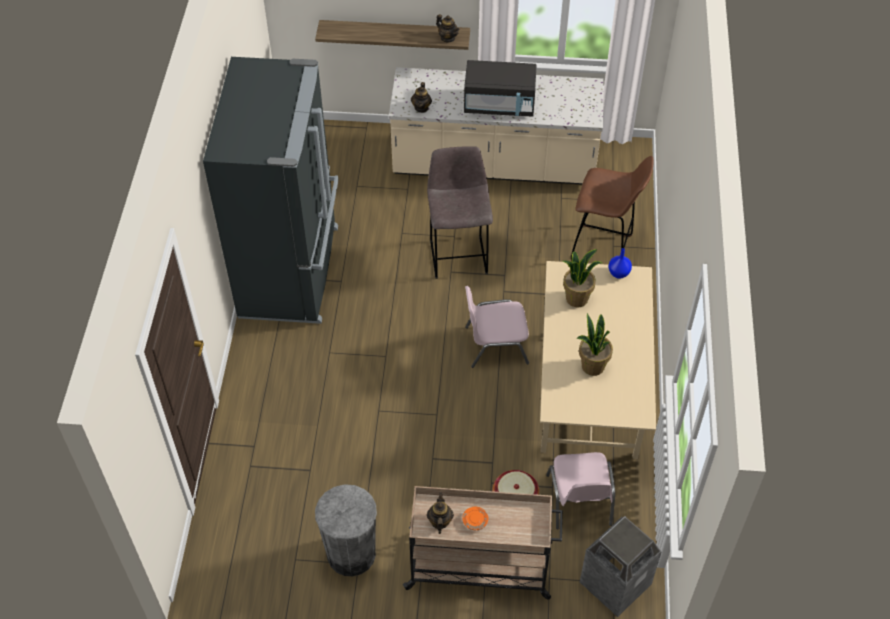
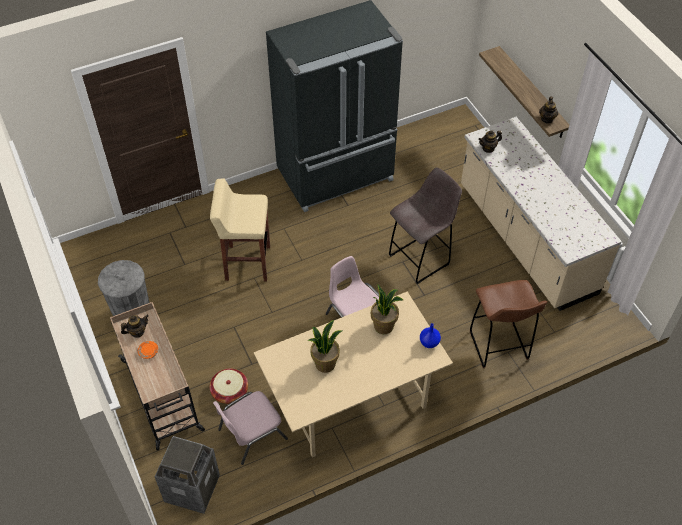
camera: 60 degrees right, 0 degrees up
black microwave [464,60,537,117] -> none
none -> beige stool [210,178,270,281]

